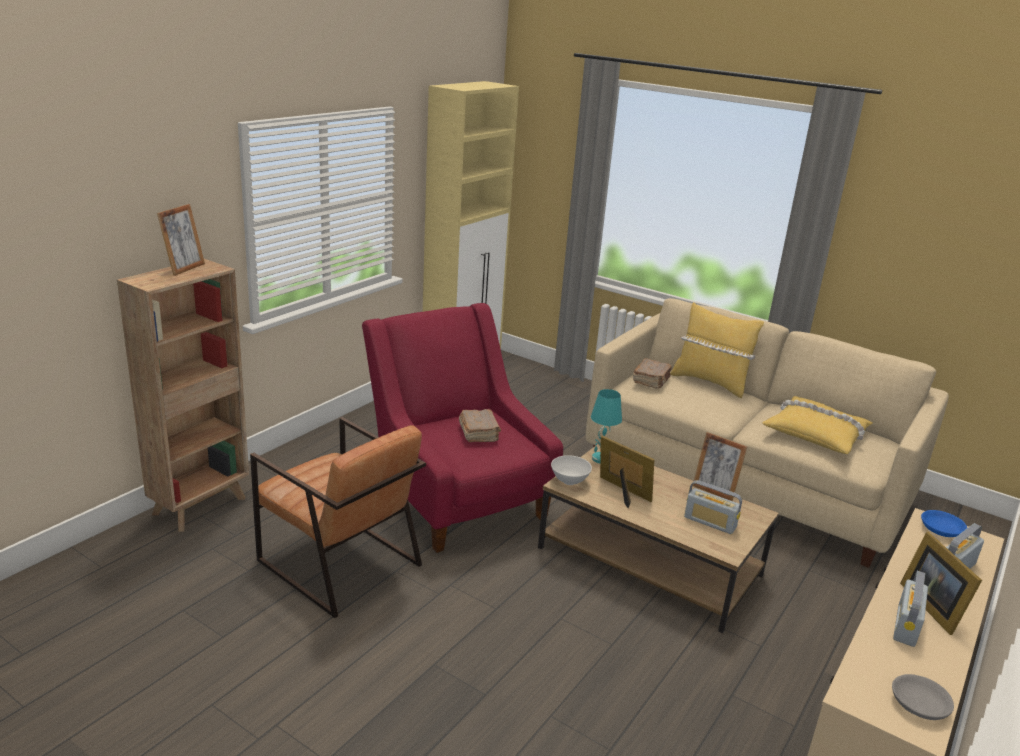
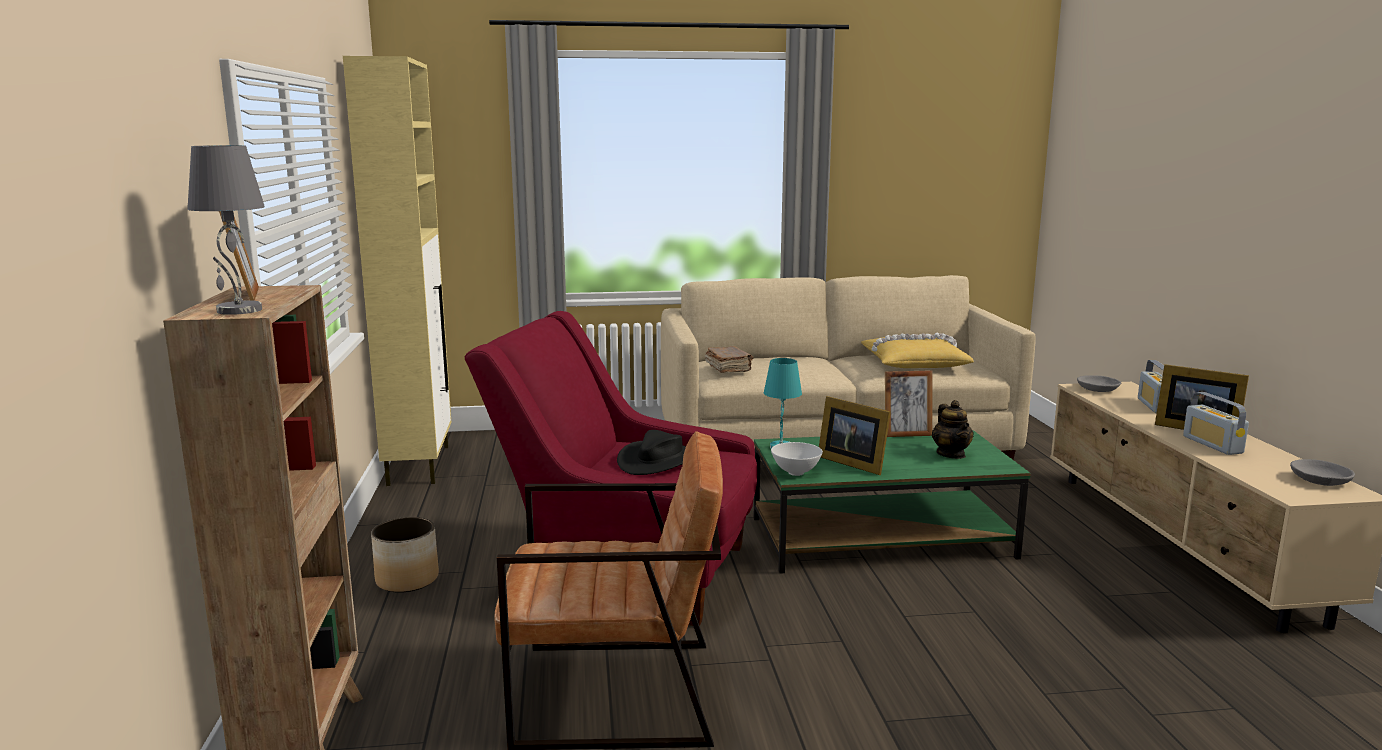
camera: 40 degrees left, 10 degrees down
brown book [459,409,501,442] -> black hat [617,430,686,475]
brown coffee table [538,445,779,633] -> green coffee table [754,430,1031,574]
picture frame [600,436,654,508] -> picture frame turned 135 degrees counterclockwise [819,396,891,475]
yellow pillow [670,302,764,398] -> none
radio [684,480,742,534] -> teapot [932,400,974,459]
blue bowl [921,510,967,537] -> grey bowl [1077,375,1122,392]
none -> grey table lamp [187,145,265,315]
none -> planter [371,517,439,593]

